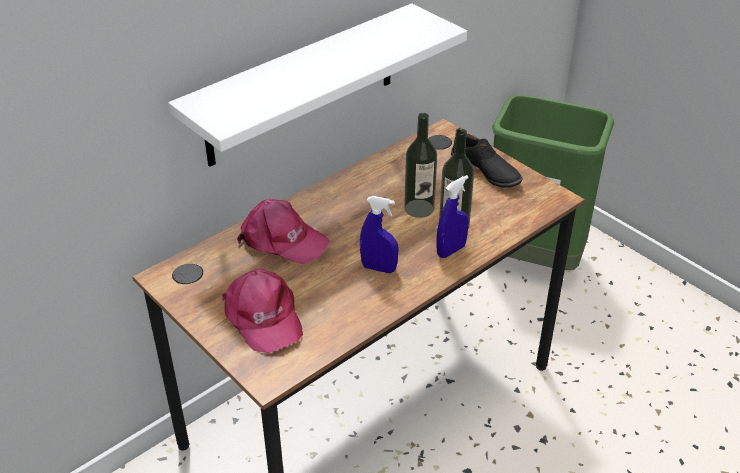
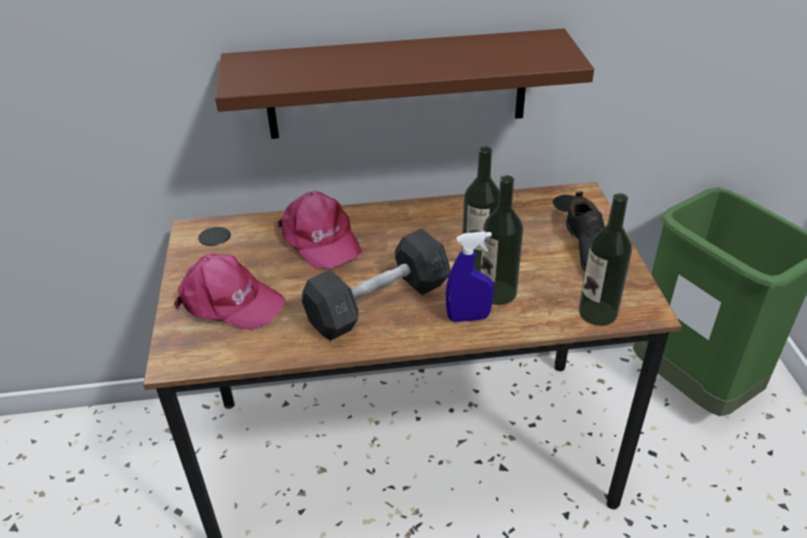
camera: 35 degrees right, 0 degrees up
white shelf [168,3,467,167] -> brown shelf [215,29,594,139]
pink cap [222,269,303,353] -> pink cap turned 75 degrees counterclockwise [174,254,286,331]
blue spray bottle [360,196,399,273] -> grey dumbbell [302,229,450,341]
none -> bottle [579,193,632,326]

